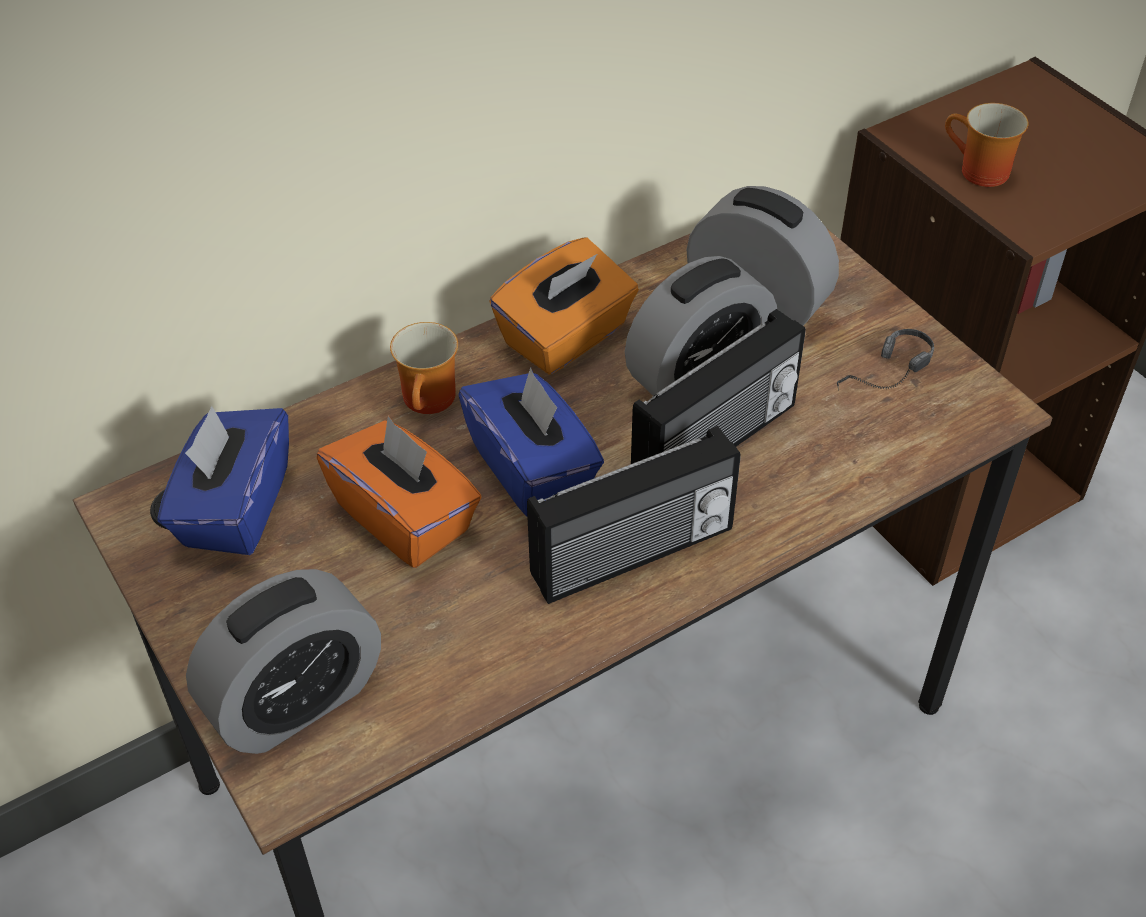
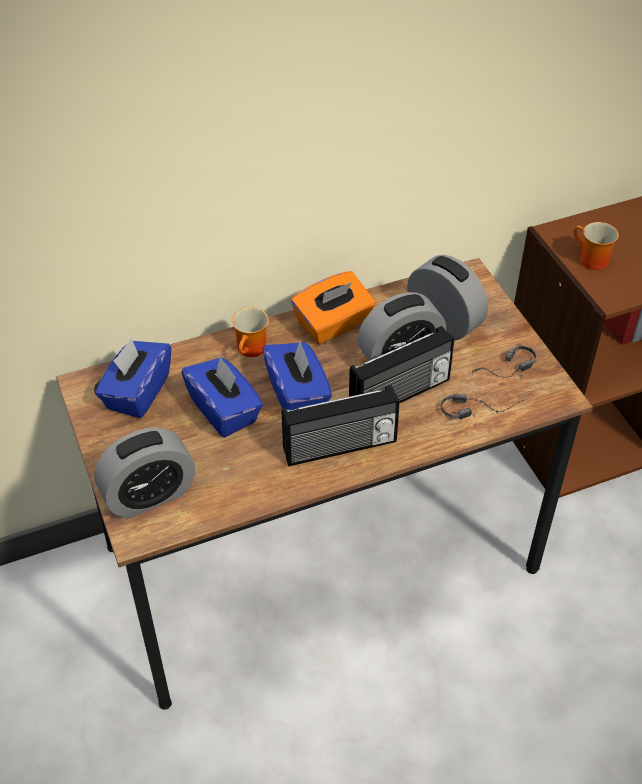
camera: 10 degrees right, 0 degrees up
orange tissue box [317,416,481,568] -> blue tissue box [181,355,263,437]
none -> headphones [441,394,526,419]

